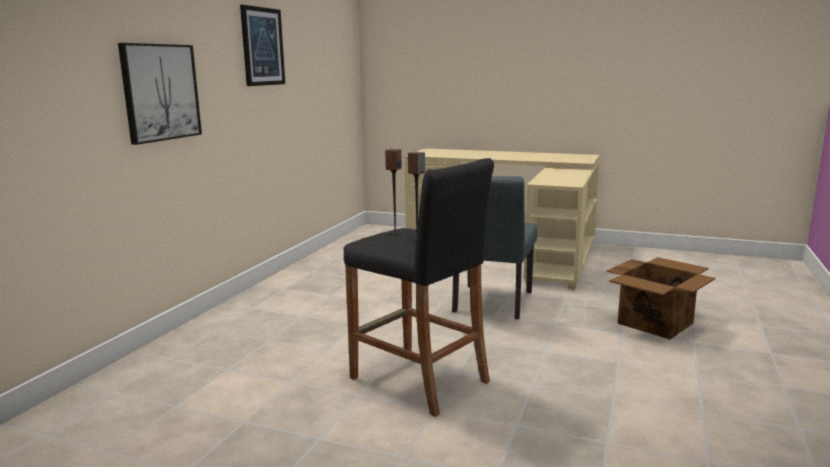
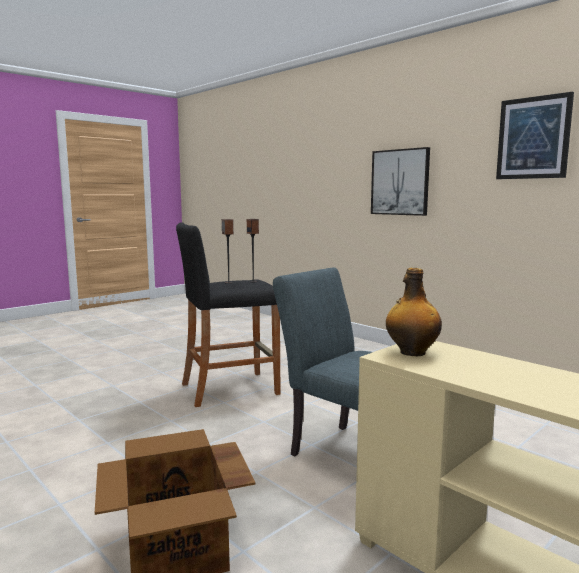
camera: 115 degrees right, 5 degrees down
none -> bottle [386,268,442,356]

